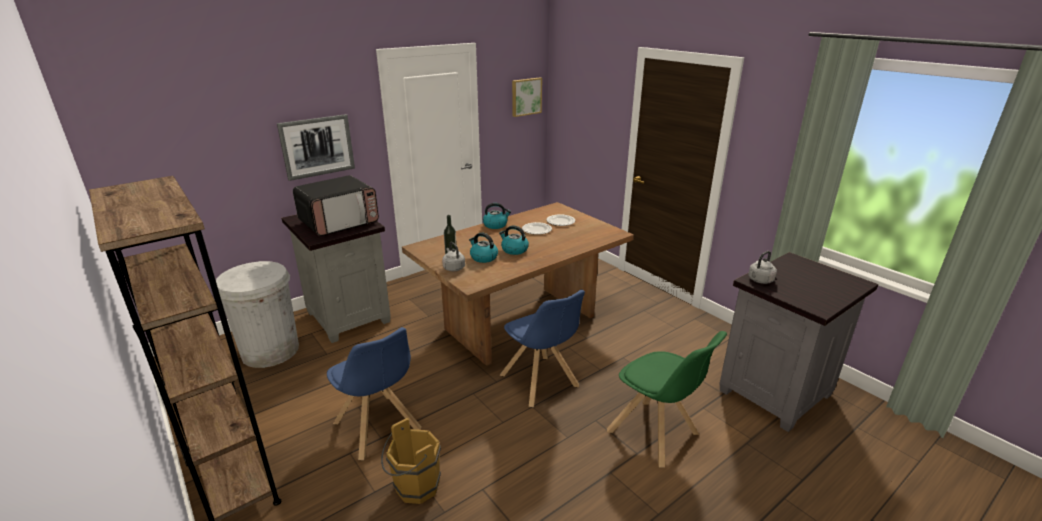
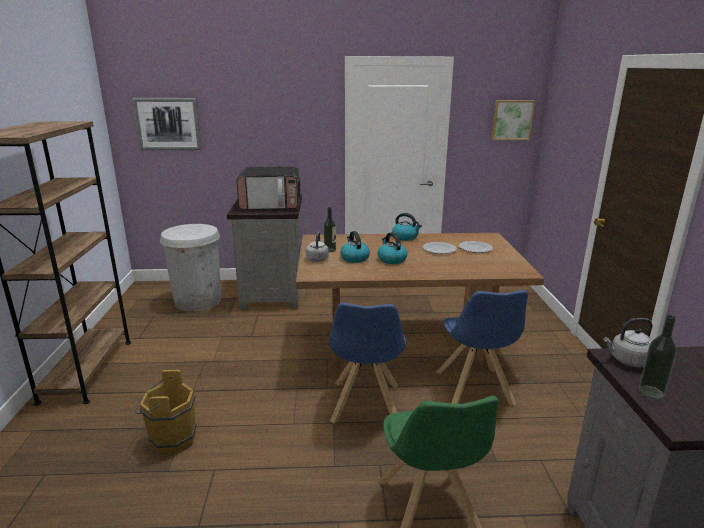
camera: 35 degrees right, 5 degrees down
picture [277,114,355,181] -> picture moved to [132,98,202,150]
blue chair [327,327,421,460] -> blue chair moved to [437,290,528,406]
none -> bottle [639,315,677,399]

